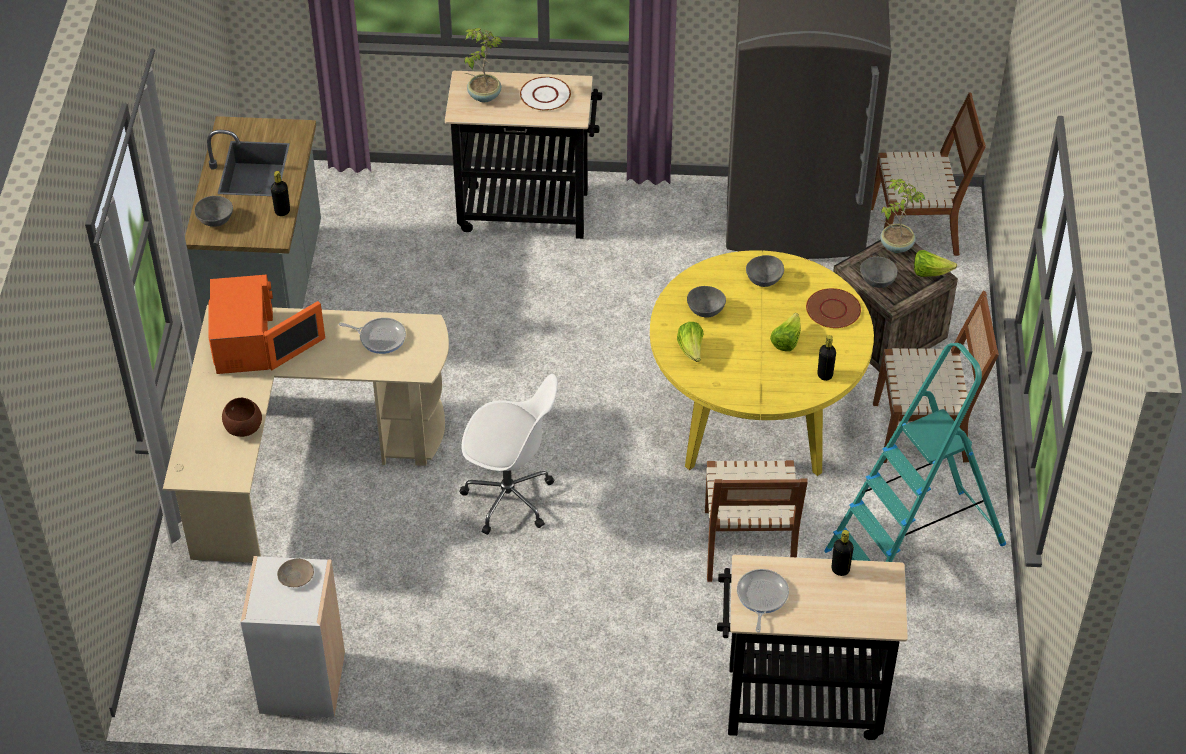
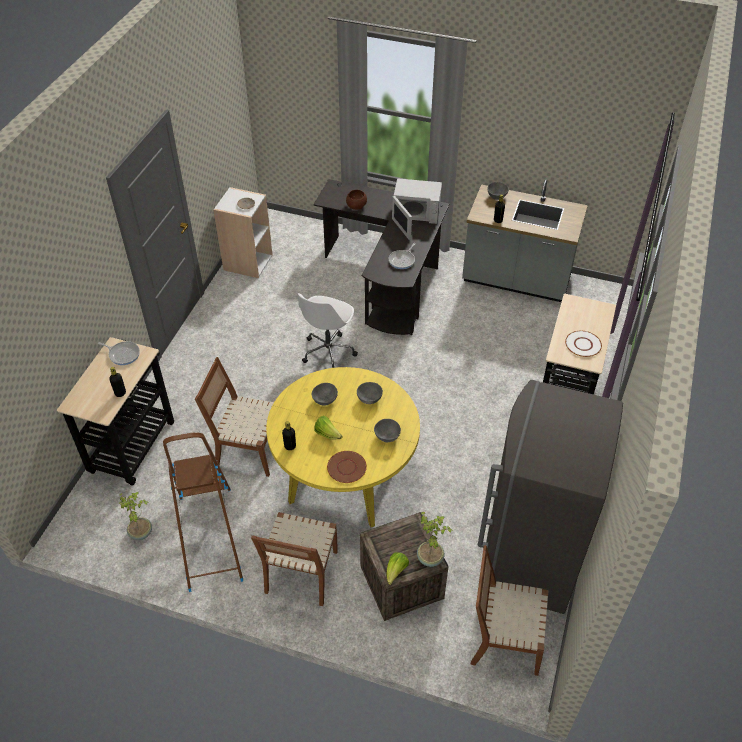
camera: 105 degrees right, 0 degrees up
beige desk [163,305,449,563] -> black desk [313,179,450,335]
orange microwave [208,275,325,374] -> white microwave [392,178,442,240]
potted plant [464,28,503,102] -> potted plant moved to [118,492,152,540]
lettuce [677,322,704,362] -> none
turquoise step ladder [824,343,1006,562] -> brown step ladder [163,432,243,592]
grey bowl [860,257,898,288] -> grey bowl moved to [312,383,338,406]
chair [871,92,986,256] -> chair turned 90 degrees clockwise [471,545,549,676]

